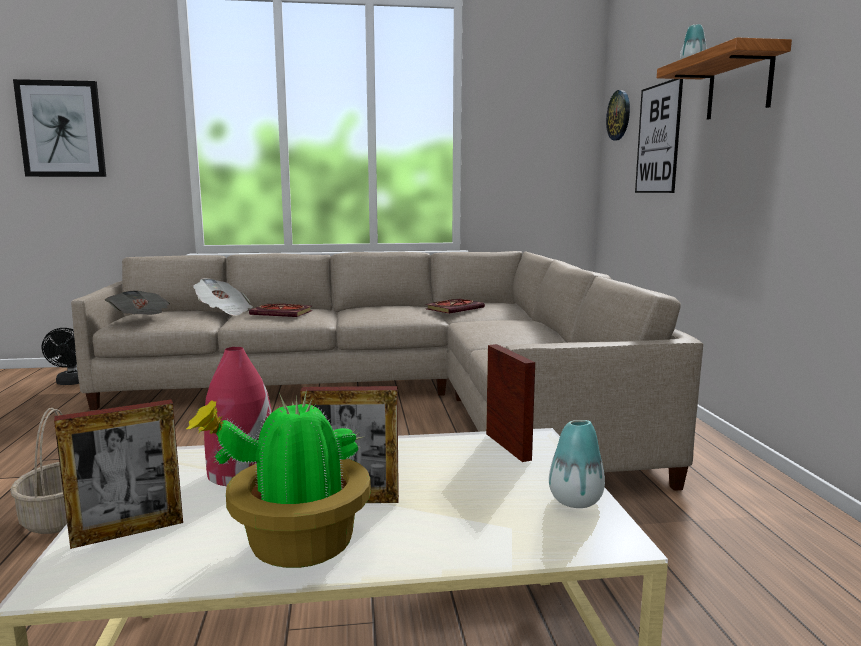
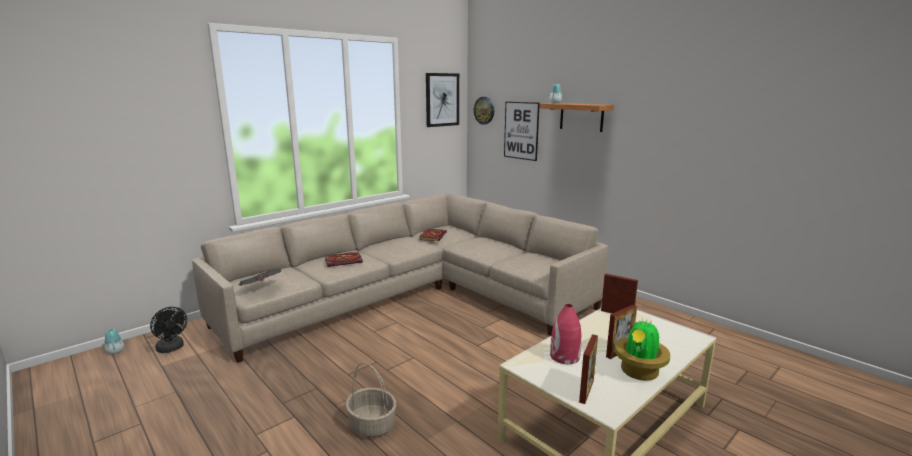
camera: 35 degrees left, 5 degrees up
picture [13,79,106,177] -> picture moved to [426,73,459,127]
newspaper [193,278,253,316] -> none
vase [549,420,605,508] -> vase moved to [104,329,124,355]

